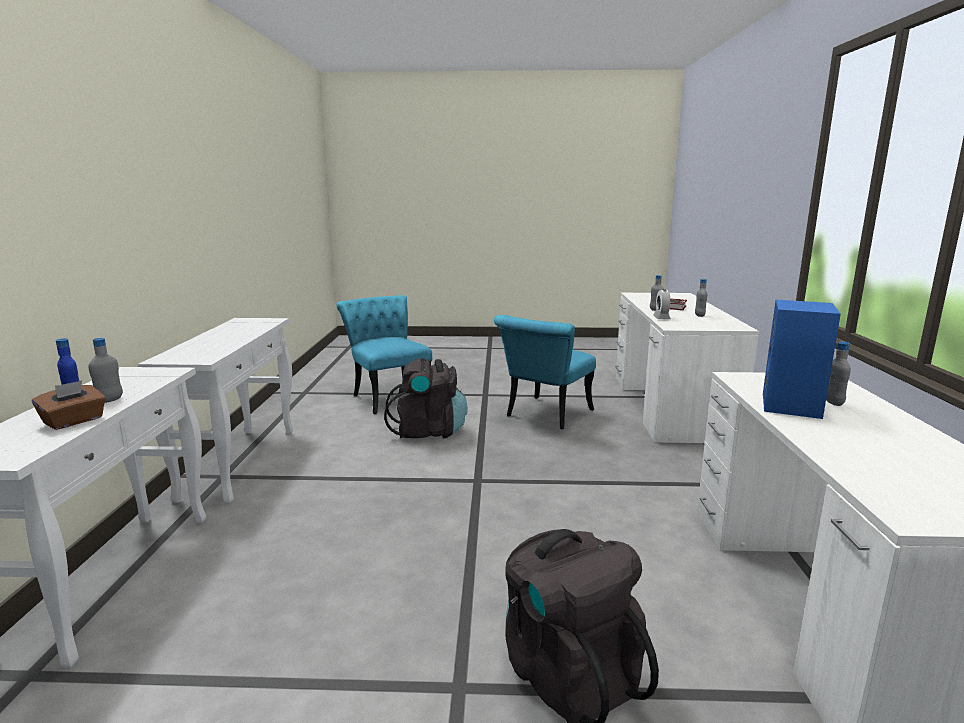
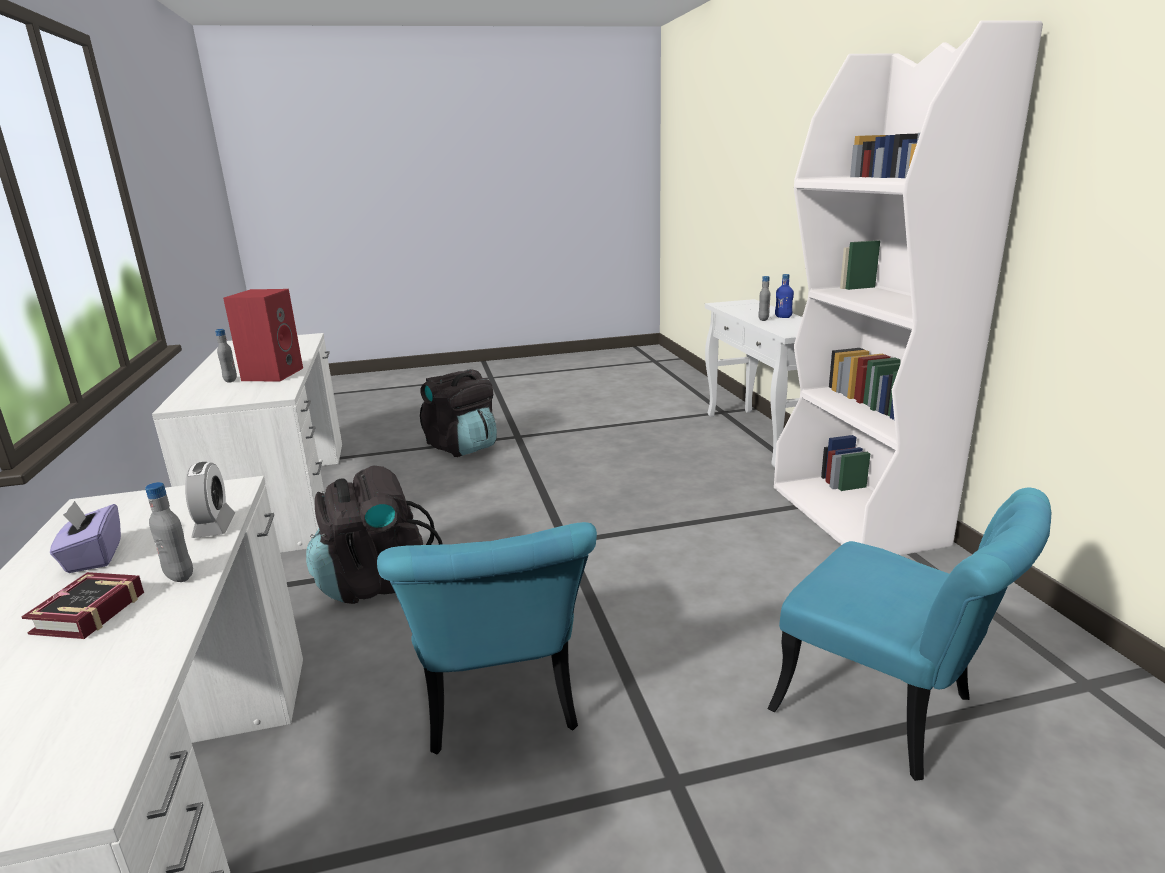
camera: 165 degrees right, 5 degrees up
brown tissue box [32,380,106,430] -> none
white console table [138,318,293,504] -> white bookcase [774,20,1043,555]
black backpack [384,358,468,439] -> black backpack moved to [306,465,443,604]
turquoise chair [494,315,596,429] -> turquoise chair turned 150 degrees clockwise [377,522,597,754]
grey bottle [695,279,707,317] -> purple tissue box [50,501,121,573]
blue speaker [763,300,841,419] -> red speaker [223,289,303,381]

